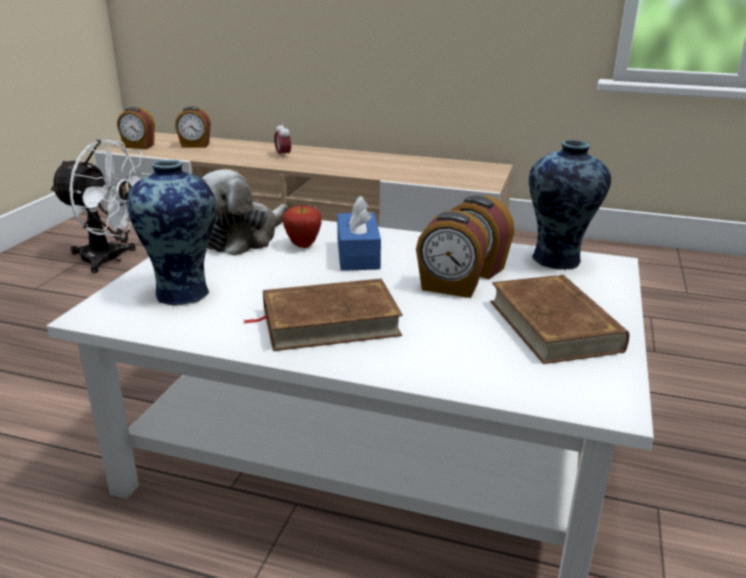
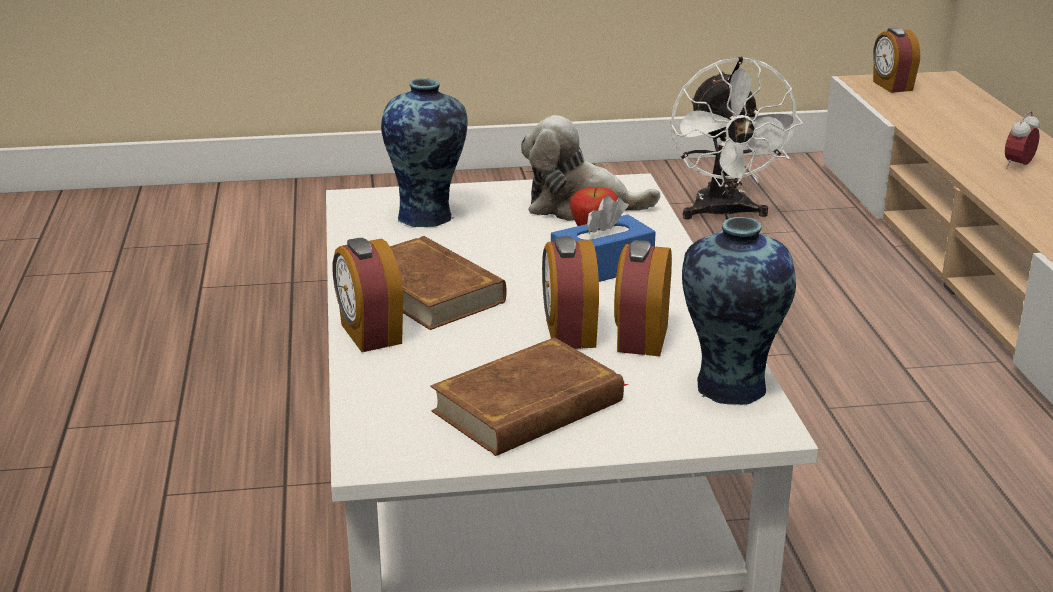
camera: 65 degrees right, 0 degrees up
alarm clock [175,106,211,148] -> alarm clock moved to [333,238,403,352]

